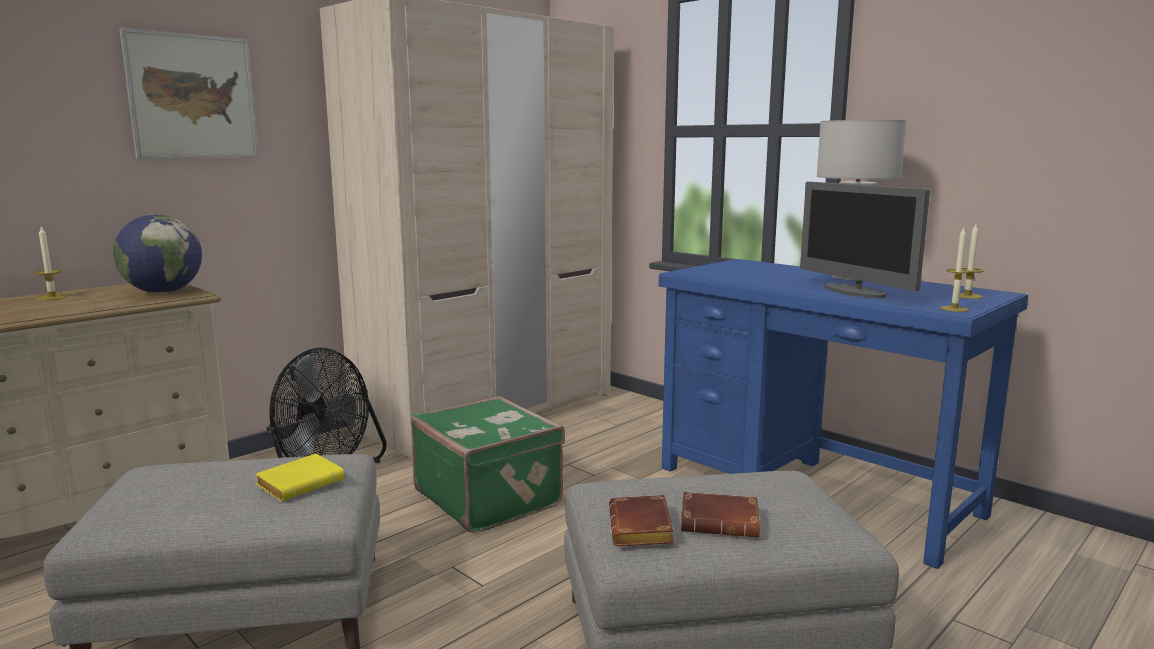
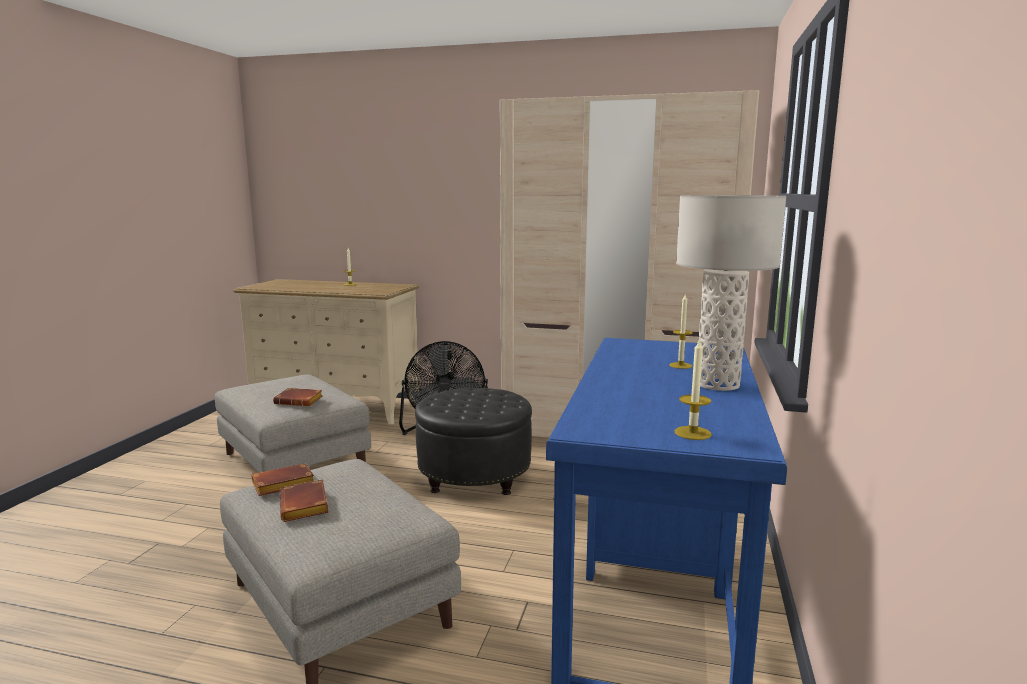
camera: 60 degrees right, 0 degrees up
globe [113,214,202,293] -> none
picture [119,28,259,159] -> none
yellow book [255,454,344,501] -> brown book [273,388,323,406]
green suitcase [411,396,565,533] -> black ottoman [415,388,532,495]
monitor [800,182,930,298] -> none
candle [941,228,971,312] -> candle moved to [669,295,693,369]

